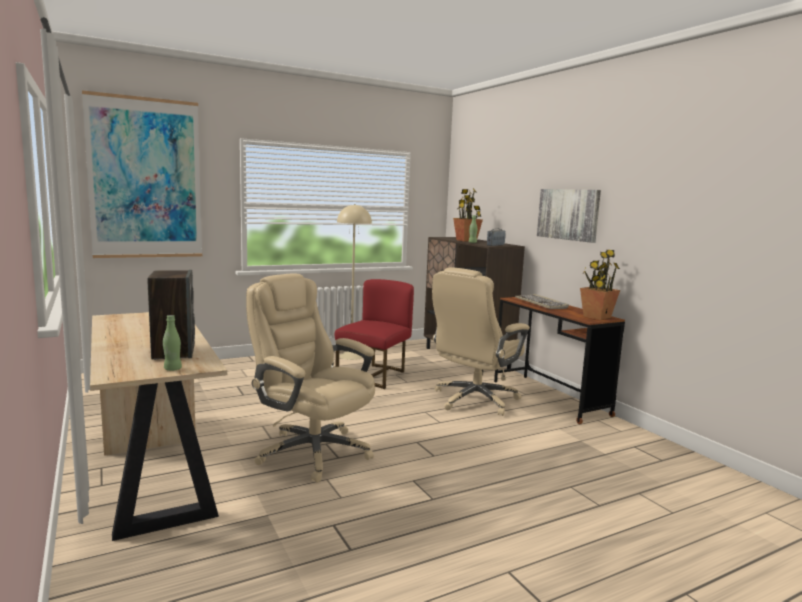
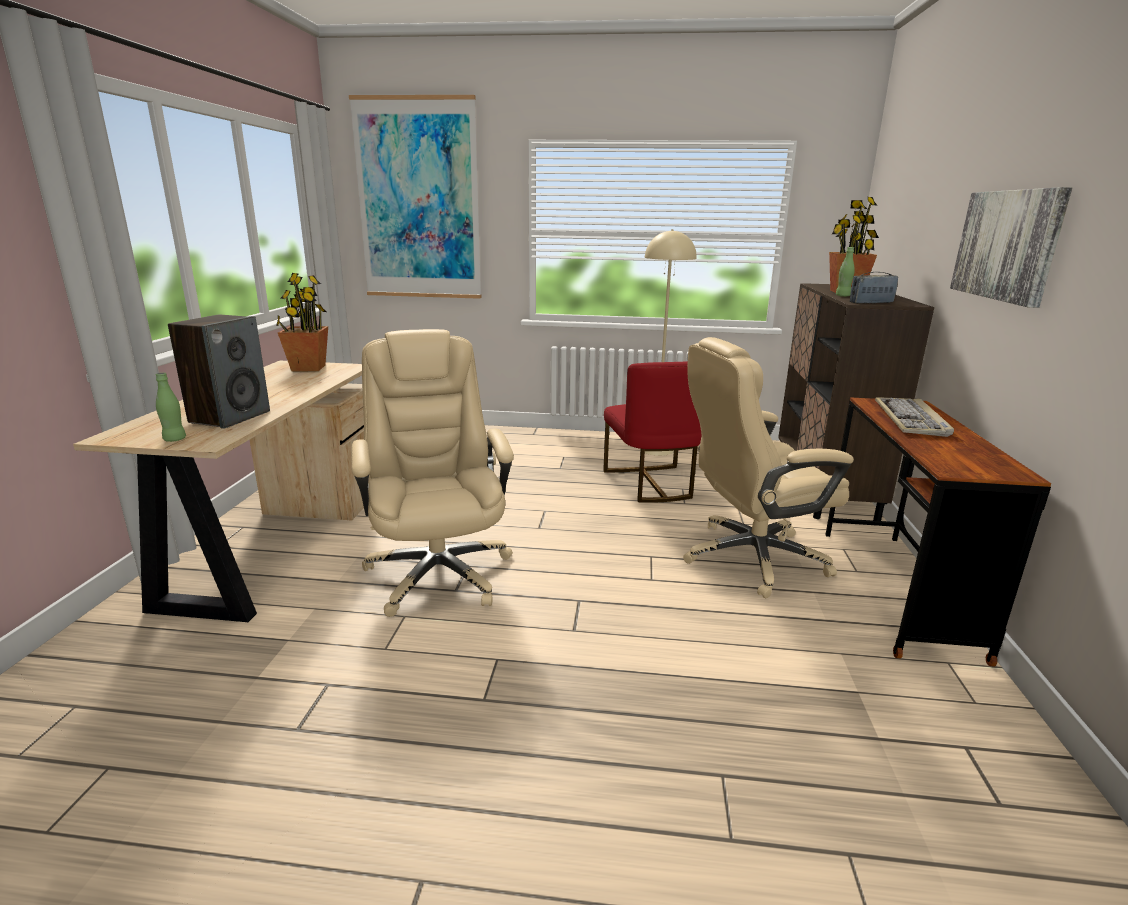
camera: 35 degrees right, 10 degrees up
red chair [335,279,414,389] -> red chair turned 105 degrees clockwise [603,361,702,502]
potted plant [580,250,620,320] -> potted plant moved to [276,273,328,371]

